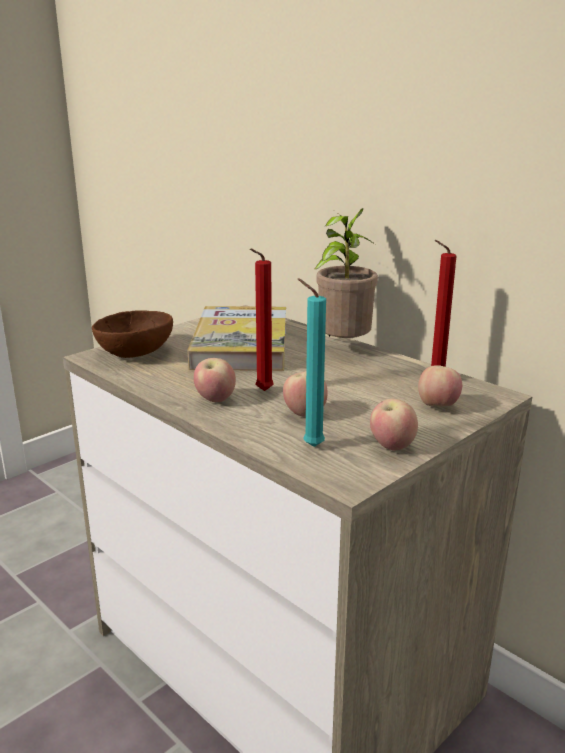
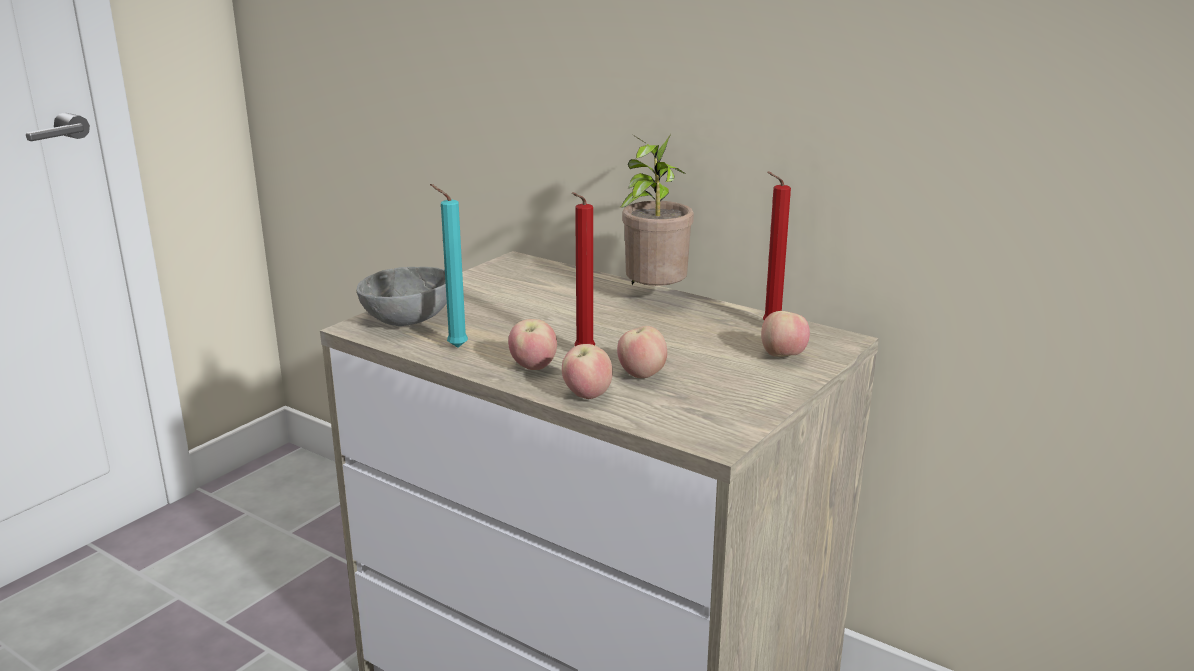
camera: 10 degrees left, 0 degrees up
brown bowl [92,310,173,358] -> grey bowl [356,267,447,326]
book [187,306,286,371] -> none
turquoise candle [298,279,326,447] -> turquoise candle moved to [430,184,468,348]
apple [370,399,418,450] -> apple moved to [562,344,613,399]

